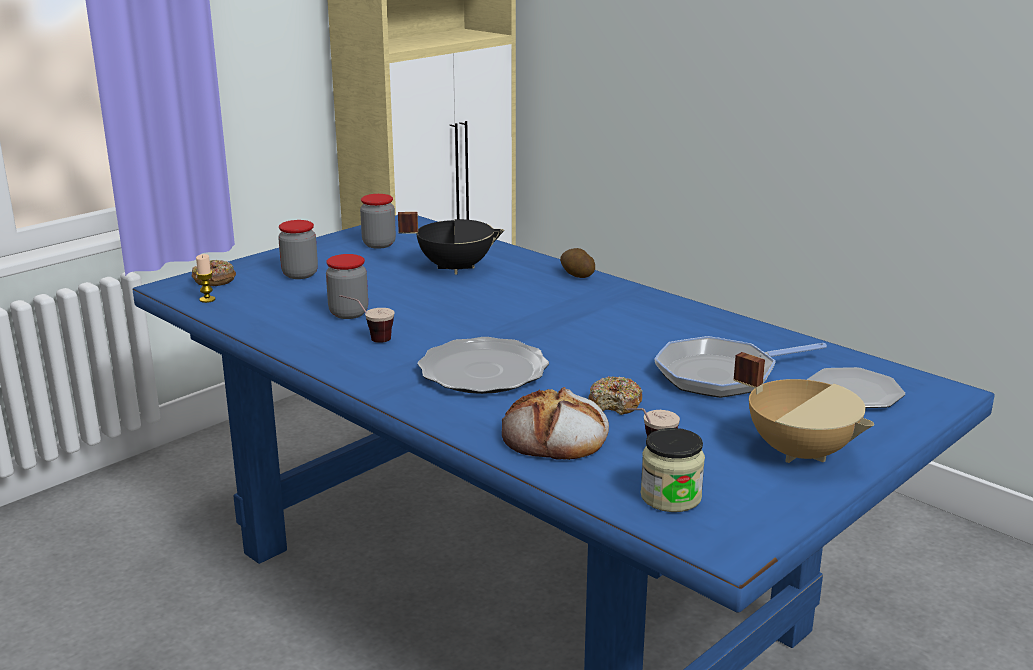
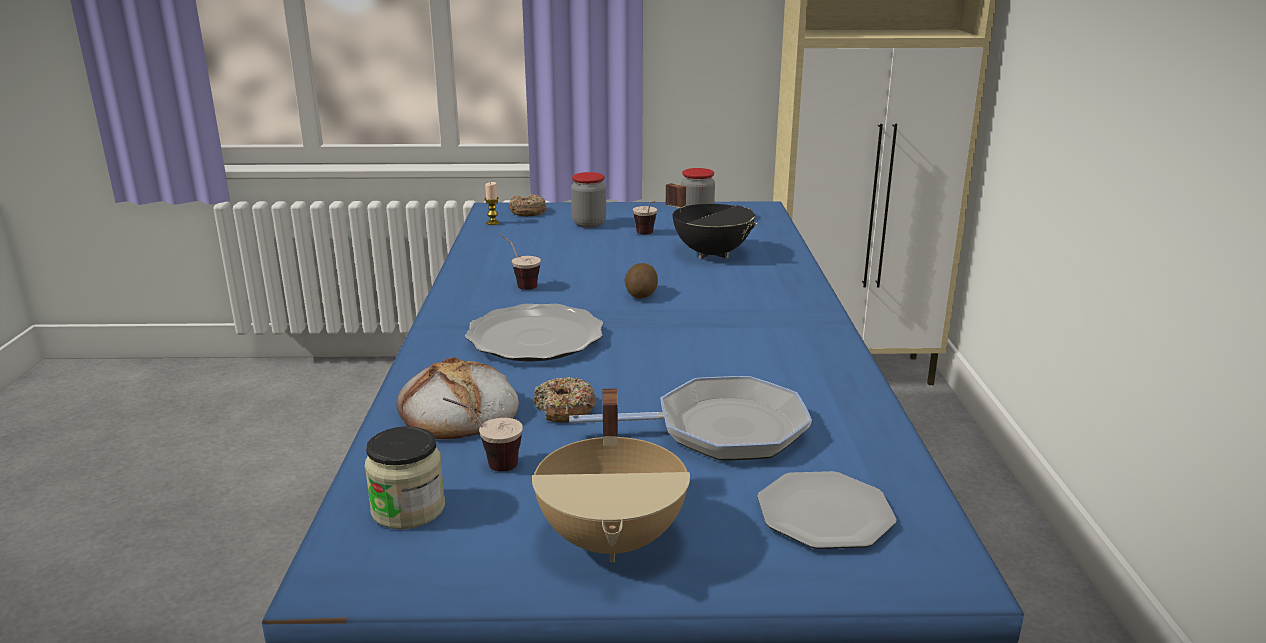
camera: 45 degrees right, 0 degrees up
jar [326,254,368,319] -> none
potato [560,248,595,278] -> potato moved to [624,263,658,298]
frying pan [654,336,827,398] -> frying pan turned 150 degrees clockwise [569,376,812,461]
none -> cup [633,201,657,235]

